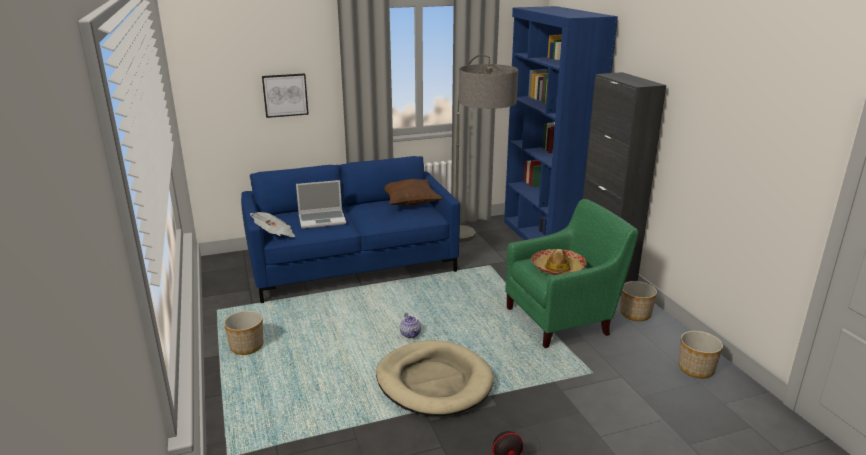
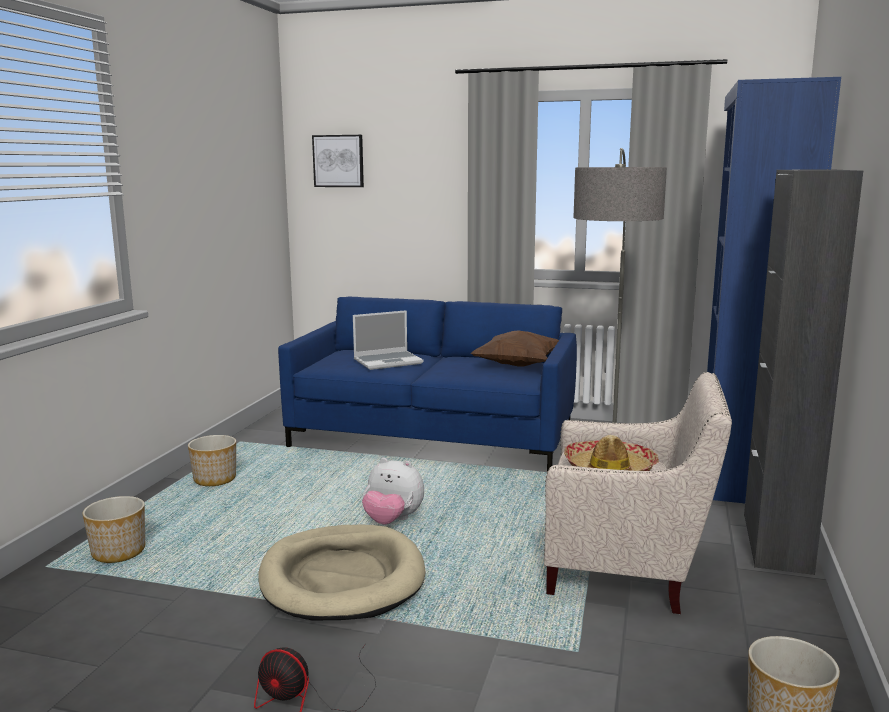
camera: 35 degrees right, 10 degrees down
newspaper [250,212,295,237] -> none
picture [262,73,309,118] -> picture moved to [312,135,364,187]
laptop [296,180,346,229] -> laptop turned 45 degrees counterclockwise [353,310,423,370]
teapot [400,313,421,338] -> plush toy [362,458,424,524]
green armchair [505,199,638,348] -> beige armchair [544,372,732,614]
planter [620,281,657,321] -> planter moved to [82,496,145,563]

